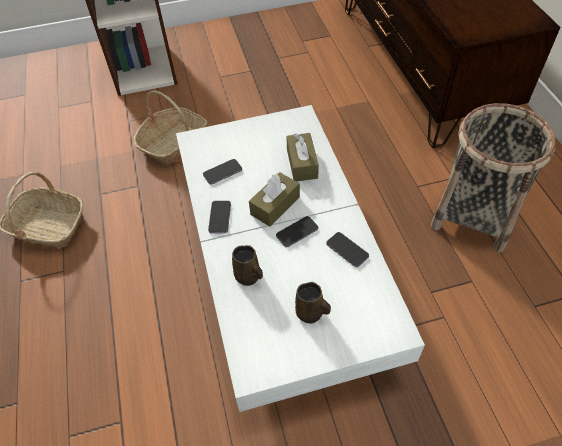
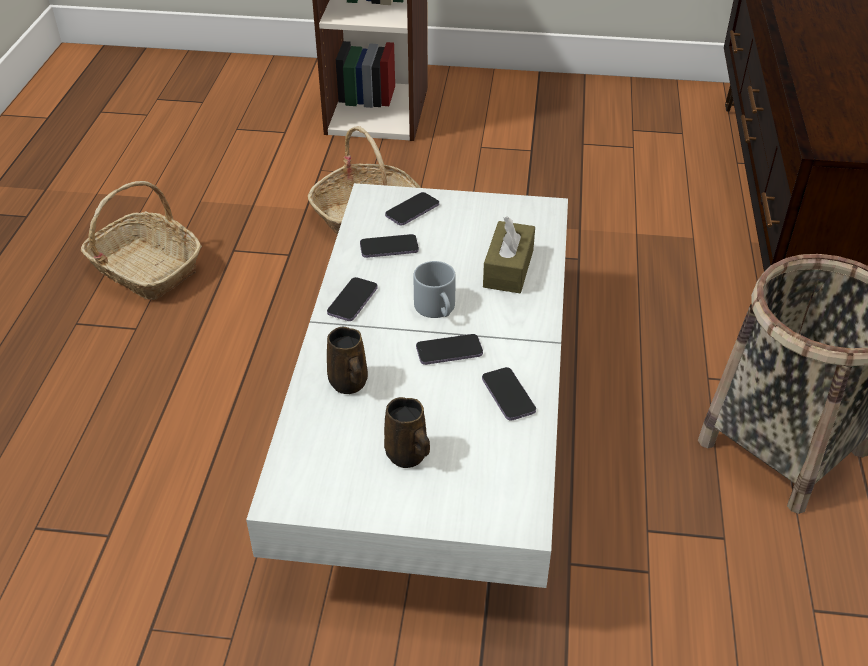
camera: 20 degrees right, 10 degrees down
brown tissue box [249,172,300,227] -> grey mug [413,261,456,318]
none -> phone [385,192,439,226]

